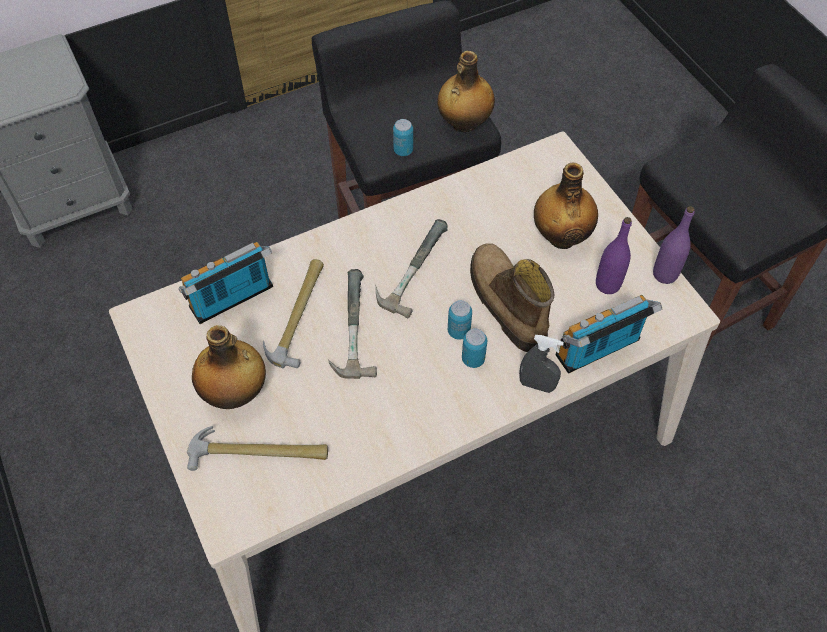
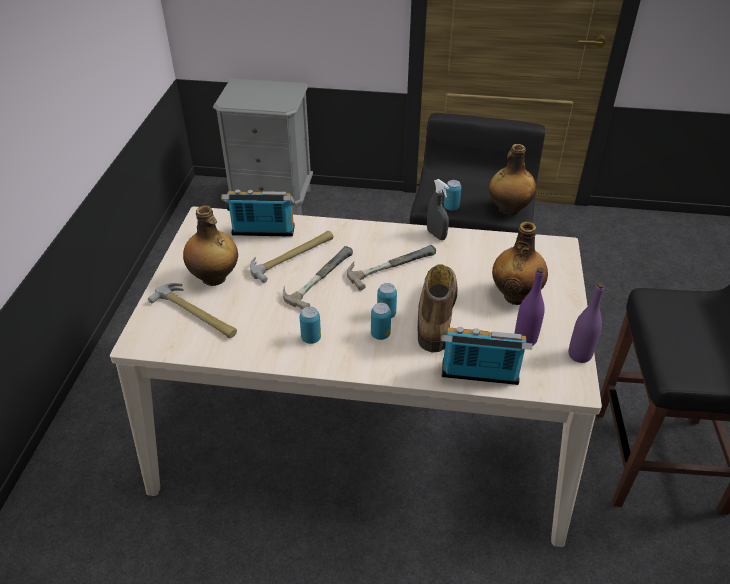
camera: 35 degrees right, 15 degrees down
grey spray bottle [519,335,564,393] -> grey spray bottle moved to [427,179,449,240]
none -> can [299,307,321,344]

